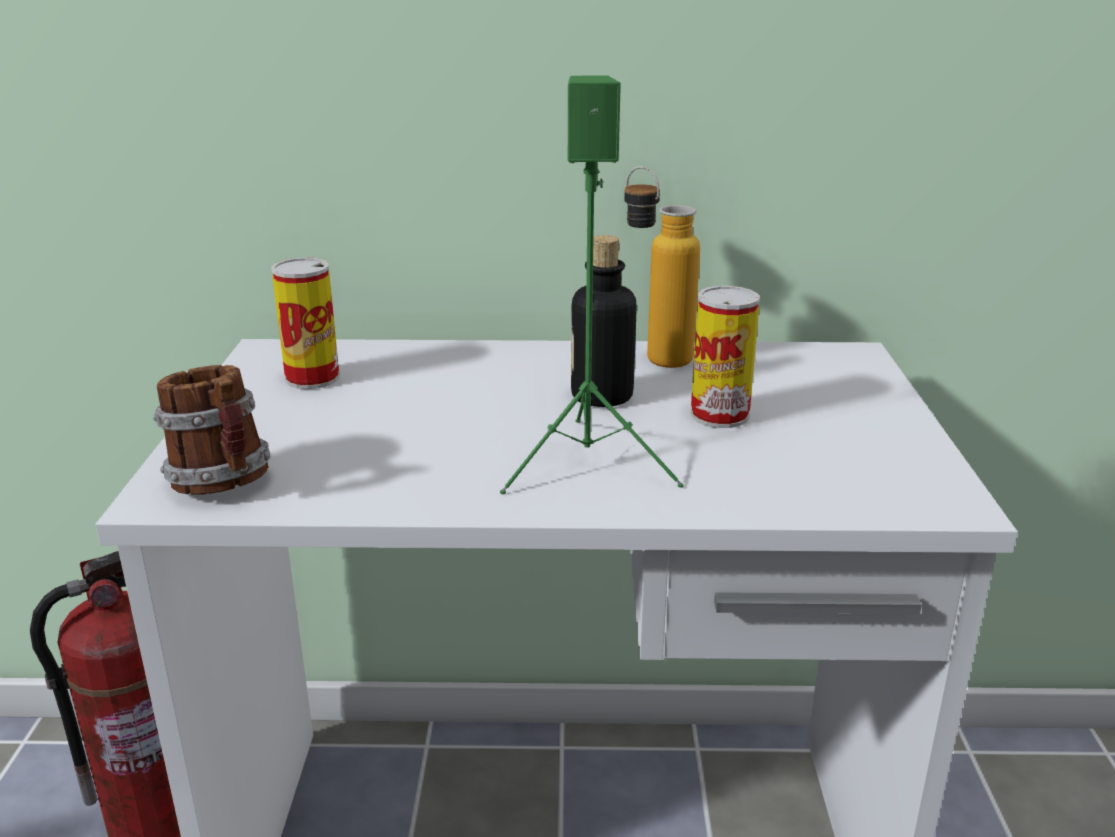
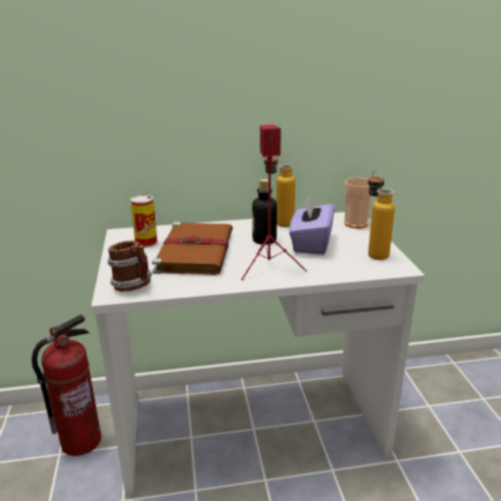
camera: 10 degrees left, 0 degrees up
green speaker [500,75,684,494] -> red speaker [241,124,307,280]
can [691,286,760,428] -> purple tissue box [289,194,335,255]
none -> brown book [152,222,233,275]
none -> cup [344,178,371,229]
none -> bottle [368,169,395,260]

